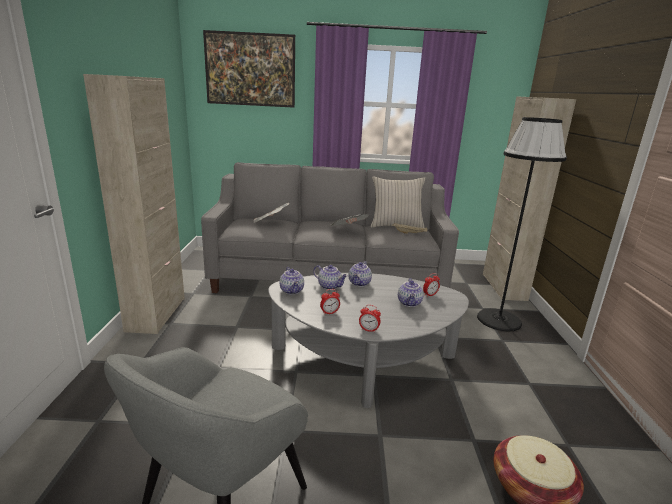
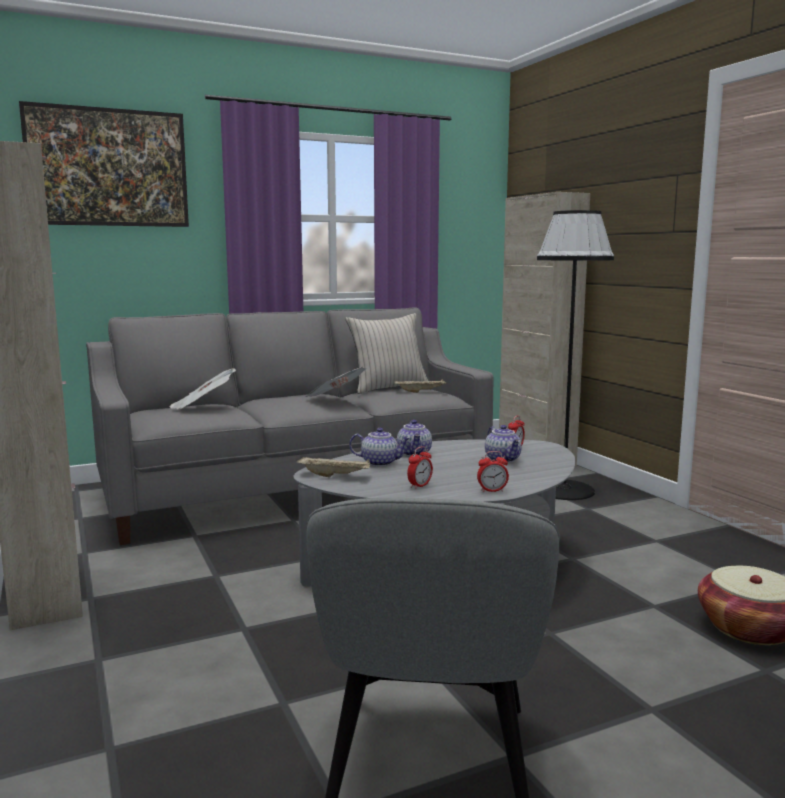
camera: 25 degrees left, 10 degrees down
teapot [279,267,304,295] -> beige tray [297,457,370,477]

